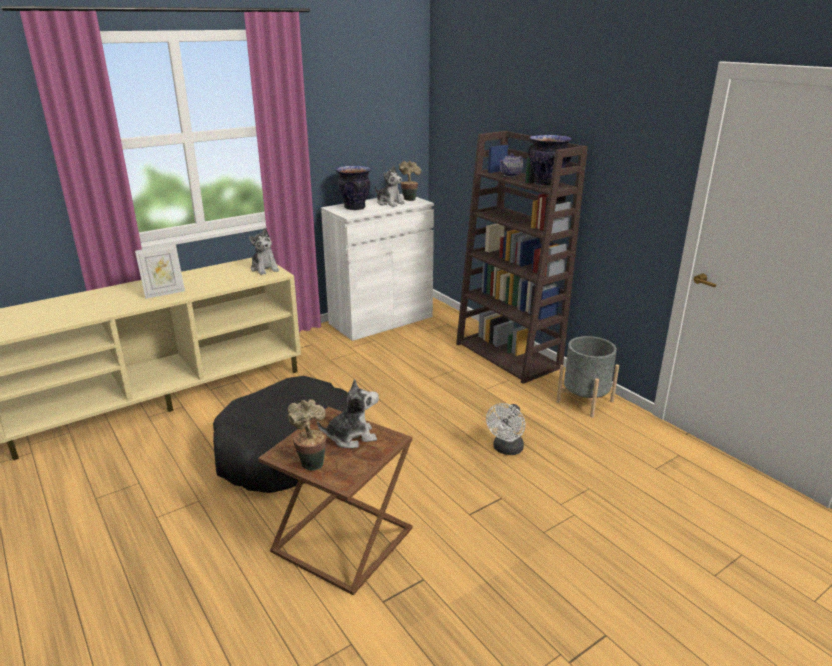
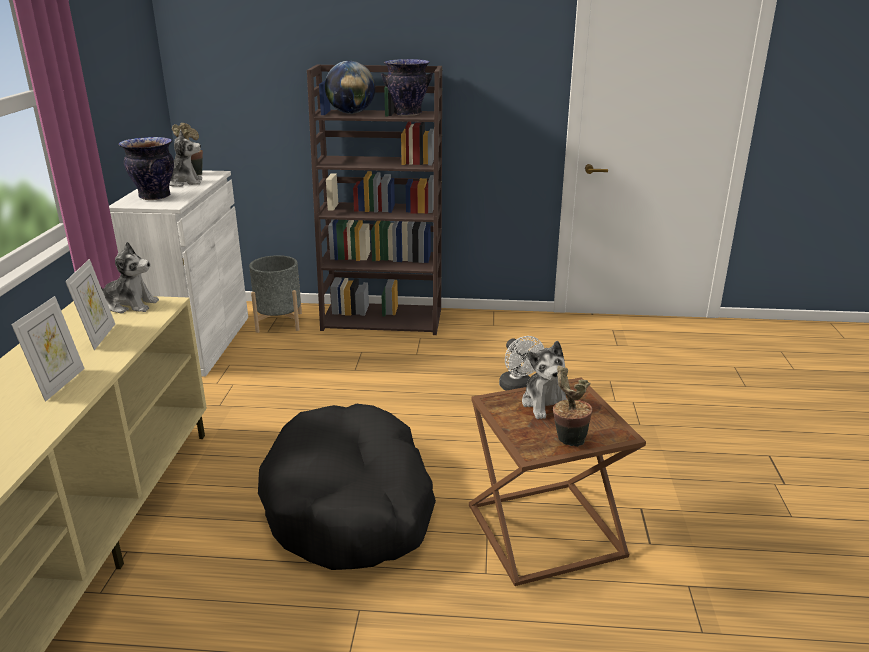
camera: 50 degrees left, 0 degrees up
plush toy [317,379,379,448] -> plush toy turned 150 degrees clockwise [522,341,567,419]
teapot [500,153,523,177] -> globe [325,61,375,114]
grey planter [556,336,619,418] -> grey planter moved to [249,255,302,333]
none -> picture frame [65,259,115,350]

